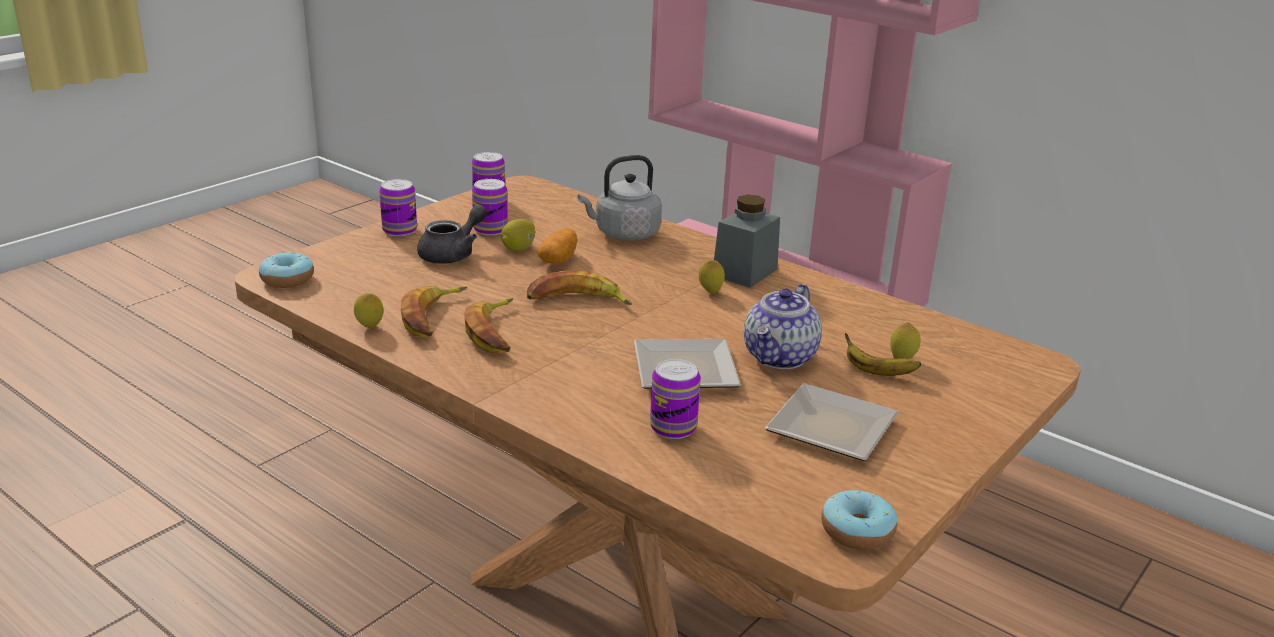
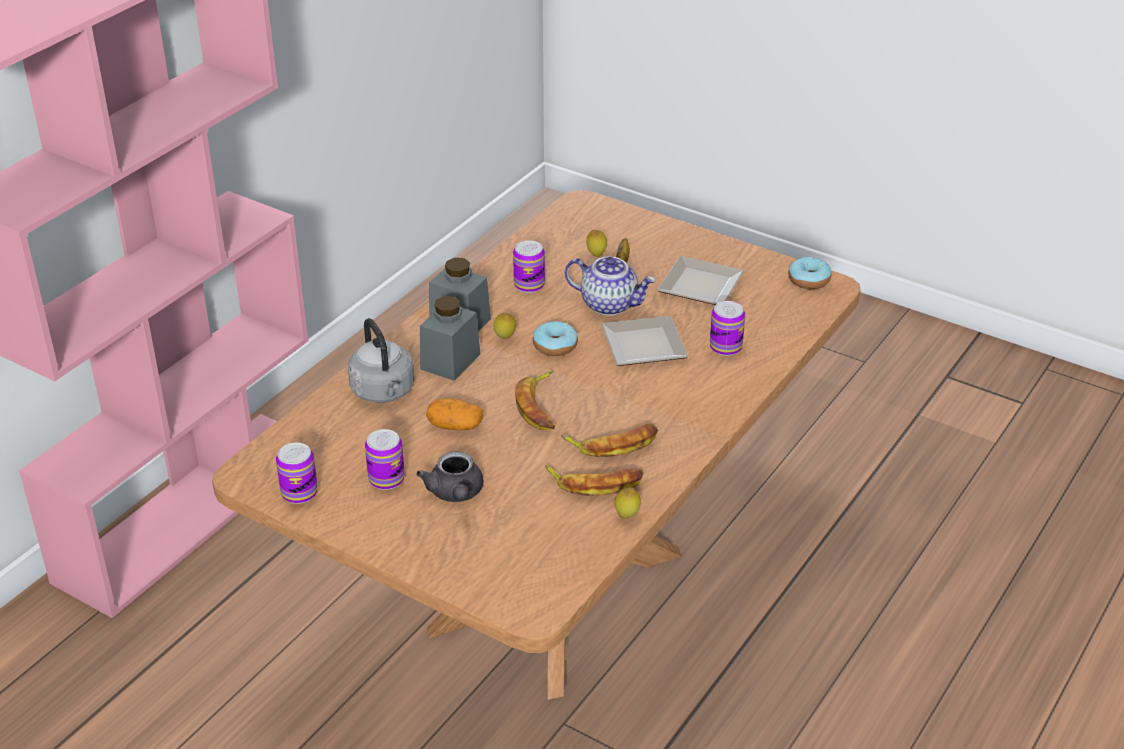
camera: 95 degrees left, 10 degrees up
donut [259,252,314,288] -> donut moved to [533,321,578,356]
can [379,179,417,236] -> can moved to [513,240,545,293]
grey teapot [417,204,487,264] -> grey teapot turned 135 degrees counterclockwise [416,452,483,502]
lemon [501,219,535,251] -> none
none -> grey jar [420,296,480,381]

